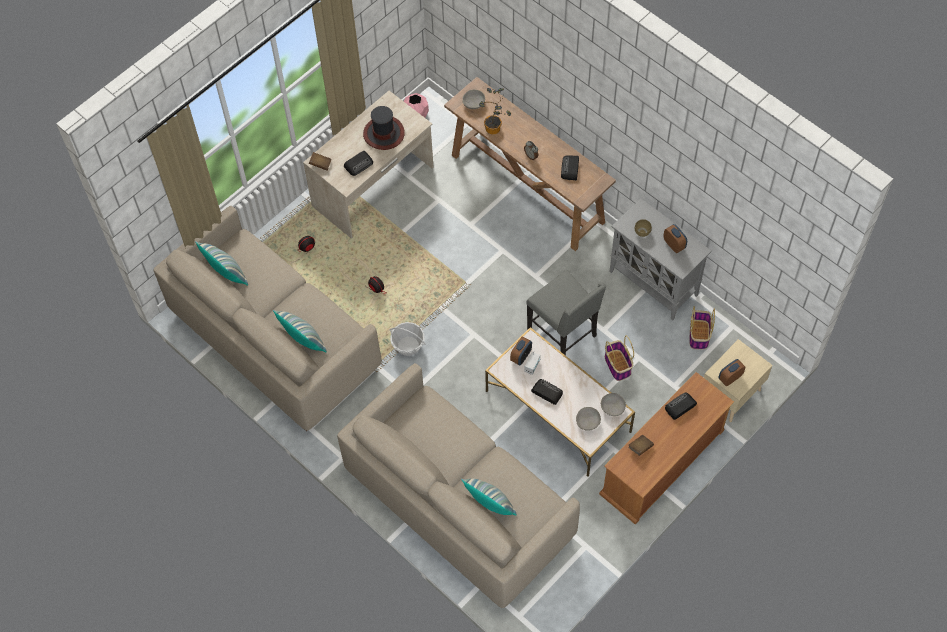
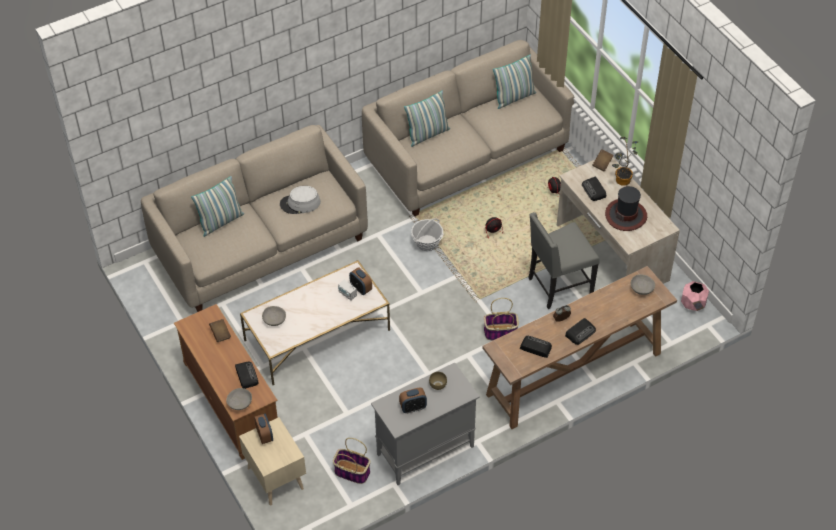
camera: 105 degrees right, 10 degrees down
potted plant [479,88,511,134] -> potted plant moved to [612,137,638,186]
grey chair [526,270,606,356] -> grey chair moved to [528,212,600,309]
radio [531,379,563,405] -> radio moved to [565,318,596,345]
grey bowl [601,393,626,416] -> grey bowl moved to [226,388,252,410]
basket [605,336,634,381] -> basket moved to [484,298,519,340]
none -> grey hat [280,186,321,214]

